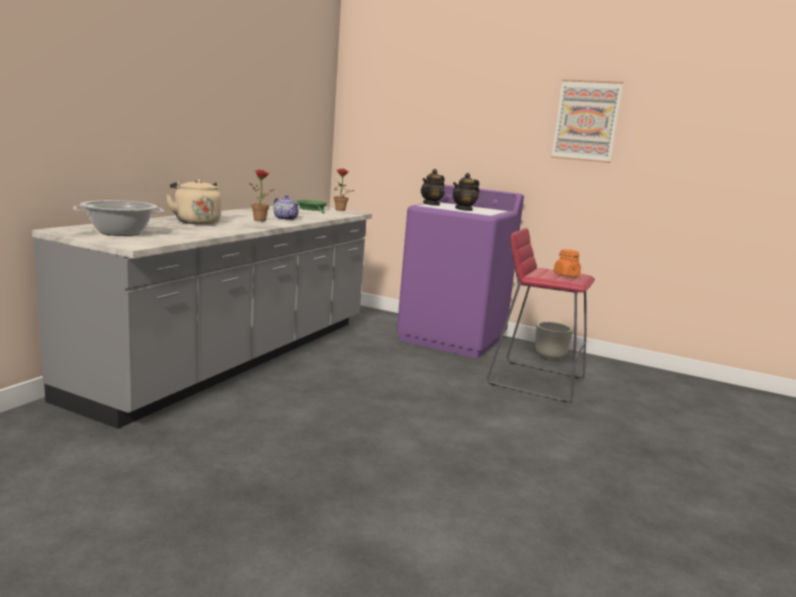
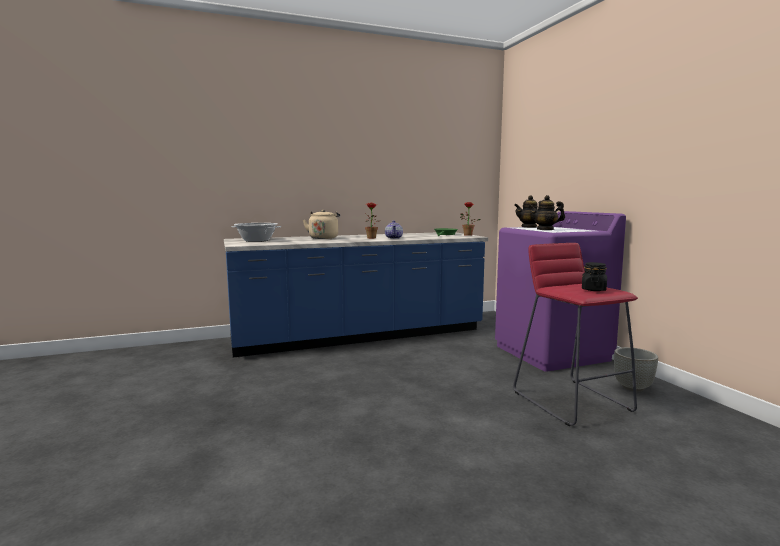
camera: 45 degrees right, 5 degrees down
grey counter [32,204,372,429] -> blue counter [224,232,488,358]
picture [551,79,623,163] -> none
orange jar [554,249,581,277] -> black jar [582,262,607,291]

